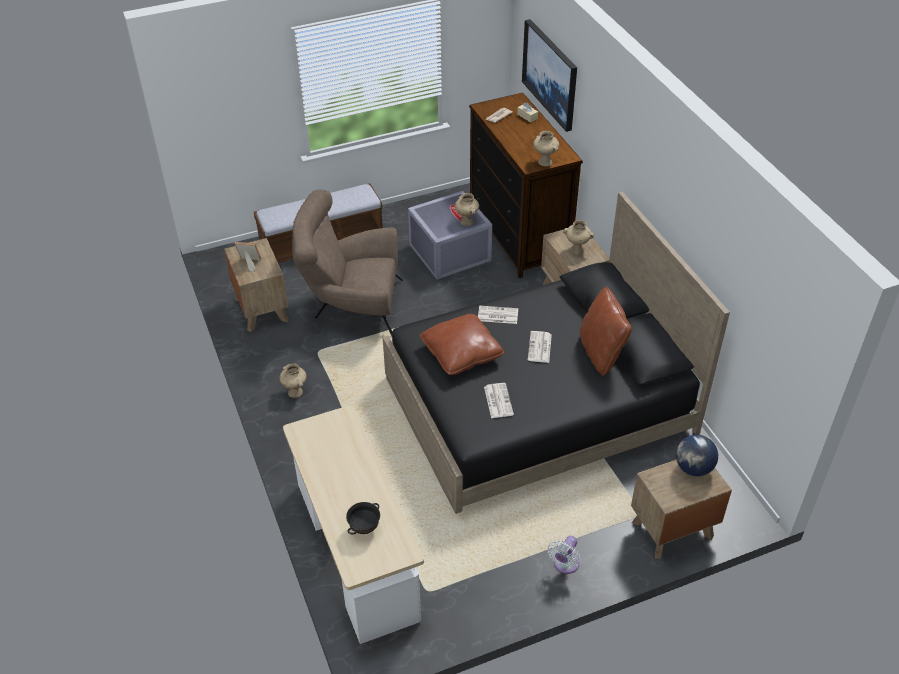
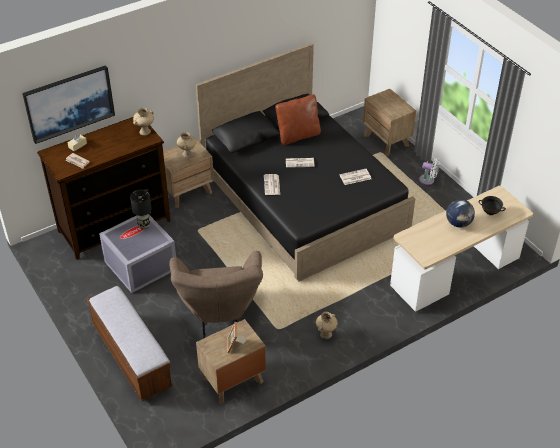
camera: 100 degrees left, 0 degrees up
brown pillow [420,314,504,375] -> none
beige vase [455,193,479,226] -> black table lamp [130,189,152,229]
globe [676,435,718,476] -> globe moved to [446,199,475,228]

